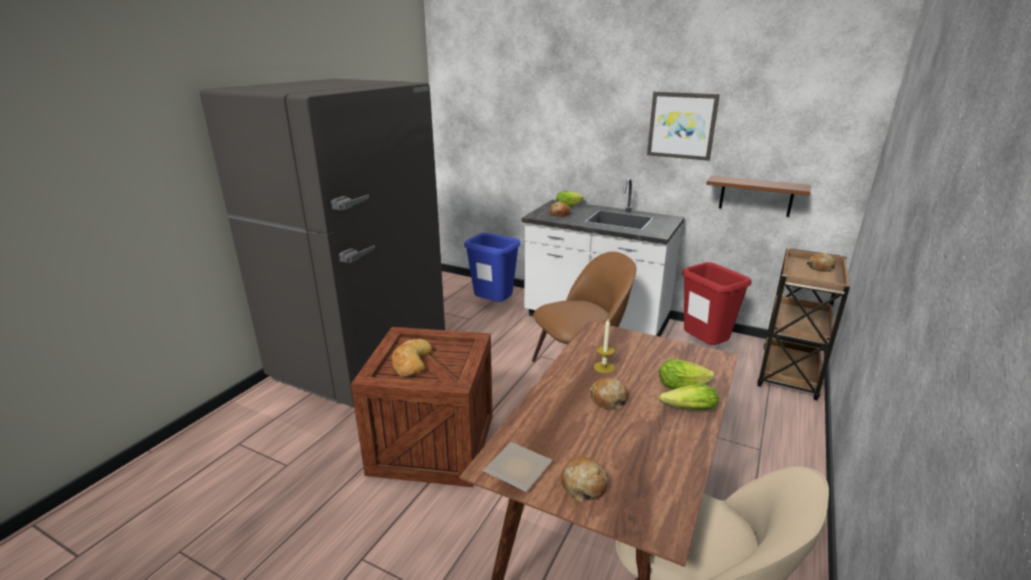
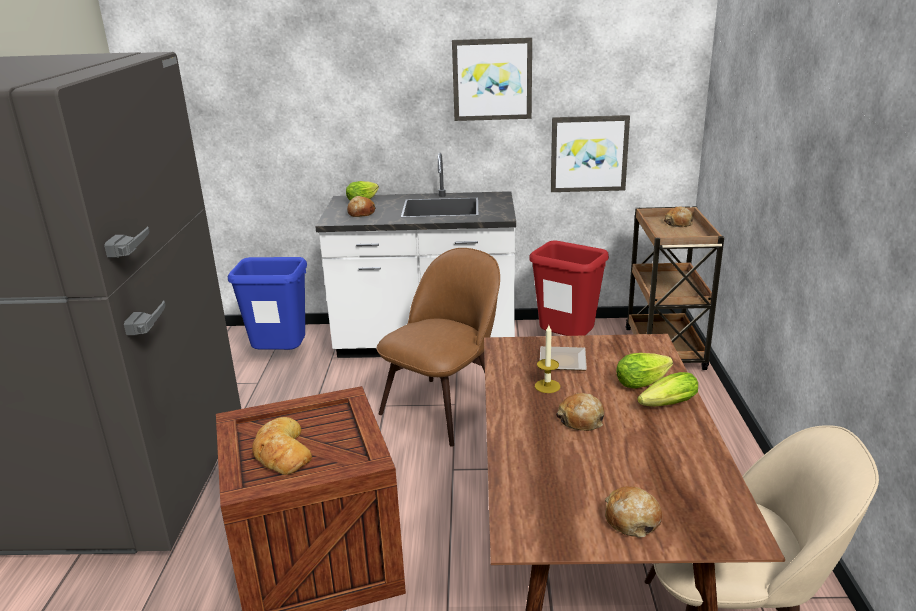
camera: 25 degrees left, 0 degrees up
plate [483,442,553,492] -> plate moved to [540,346,587,371]
brown shelf [706,175,811,217] -> picture [551,115,630,192]

